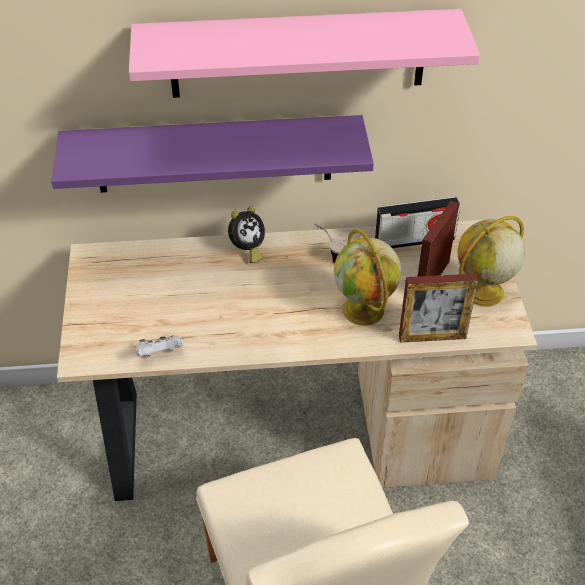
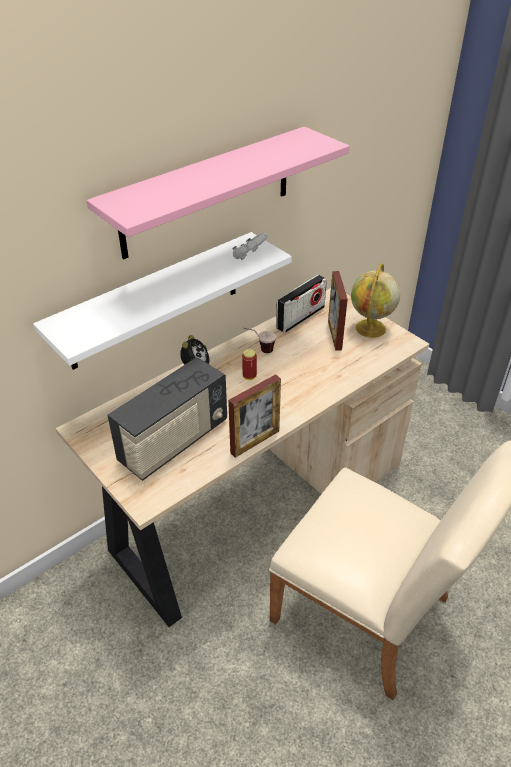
camera: 35 degrees left, 5 degrees down
purple shelf [51,115,374,193] -> white shelf [33,232,292,370]
white game controller [135,335,184,357] -> white game controller moved to [232,232,268,259]
globe [334,229,401,326] -> none
picture frame [399,274,478,343] -> picture frame moved to [228,374,281,458]
none -> radio [107,357,227,481]
none -> can [242,349,257,380]

